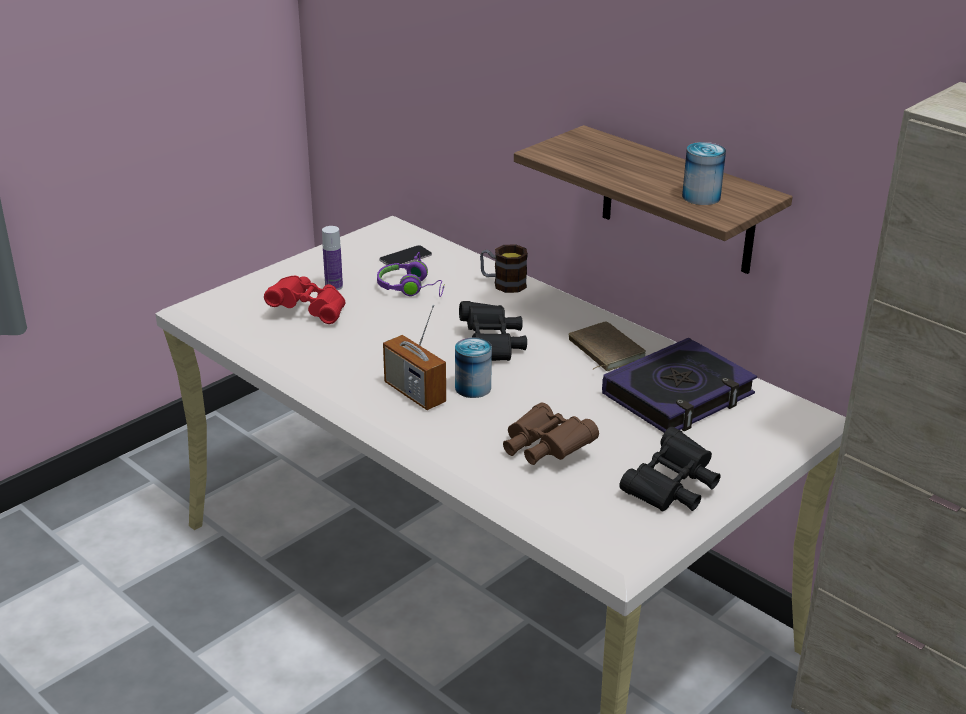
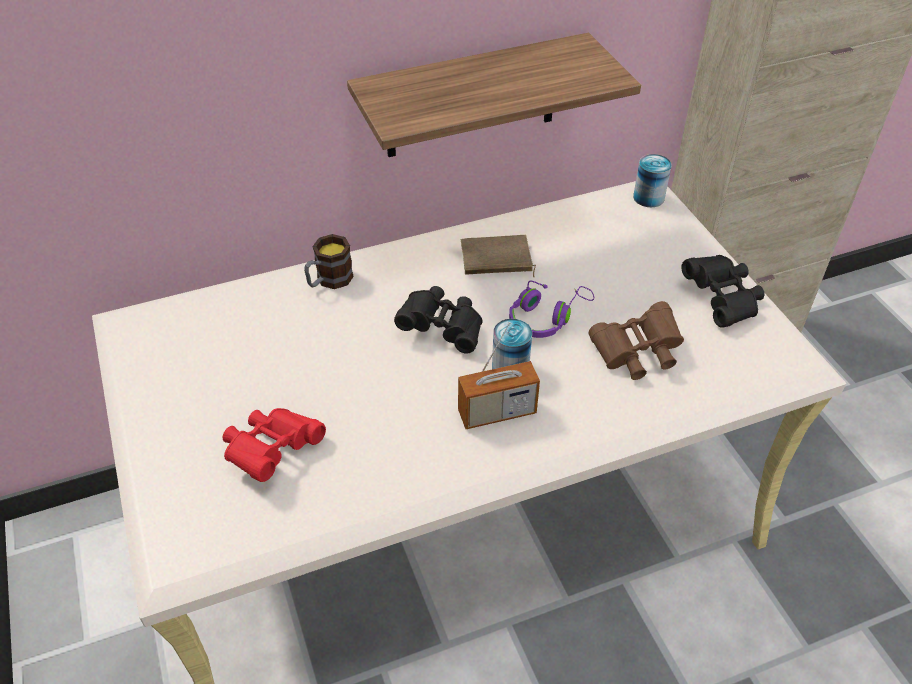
camera: 65 degrees left, 15 degrees up
bottle [322,226,343,290] -> none
purple headphones [377,252,444,297] -> purple headphones moved to [509,280,594,338]
phone [379,245,432,265] -> none
book [602,338,757,433] -> none
can [682,142,726,205] -> can moved to [633,154,672,207]

